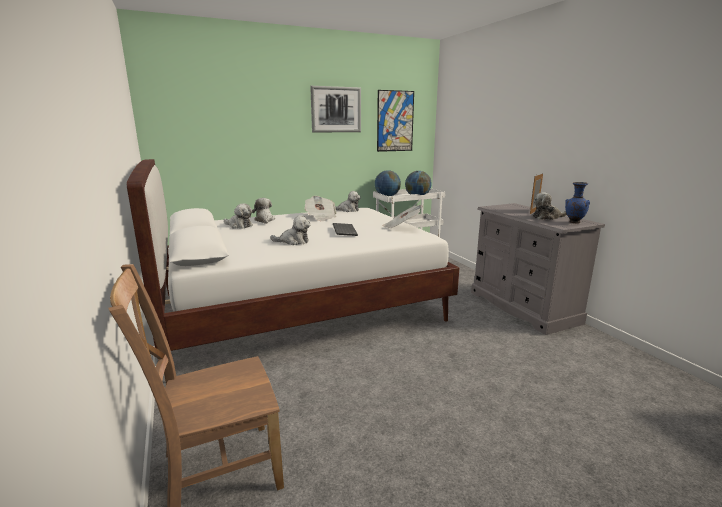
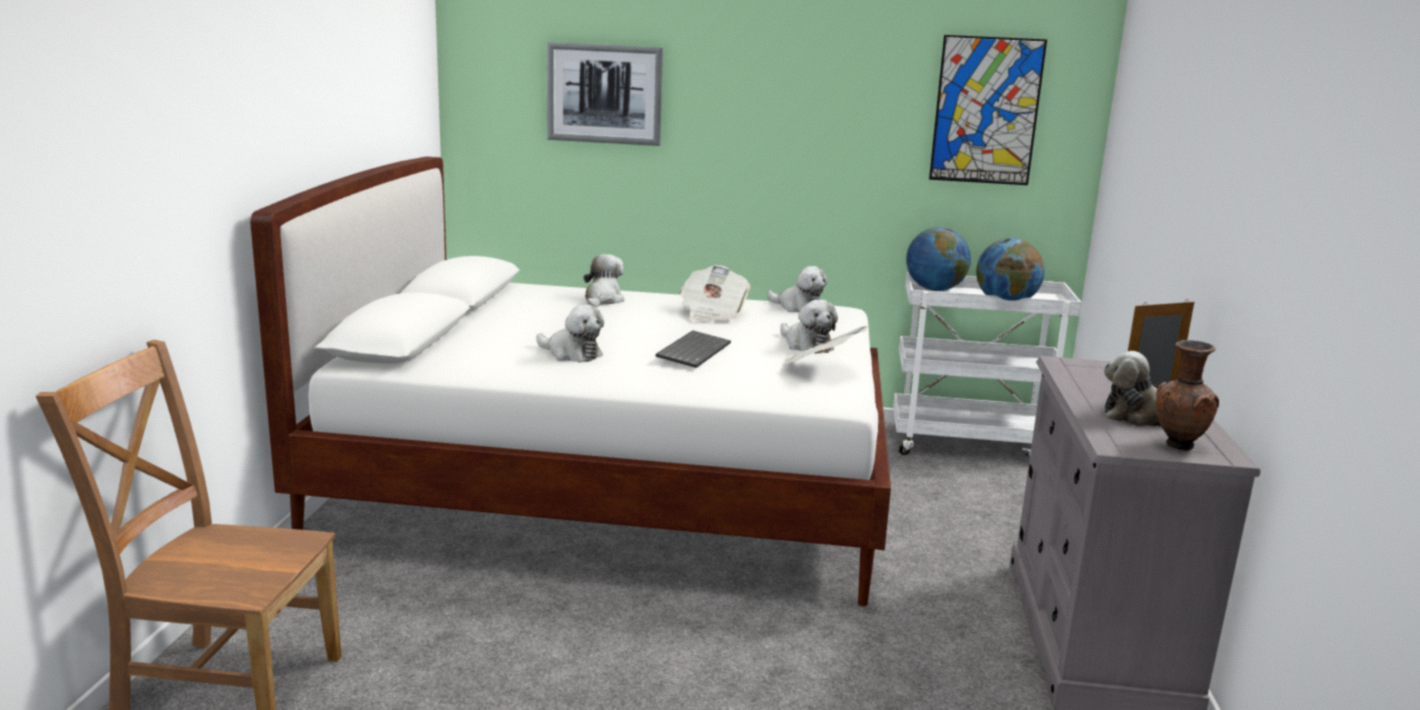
camera: 30 degrees right, 0 degrees up
plush toy [224,203,253,229] -> plush toy moved to [780,299,838,353]
picture [310,86,361,133] -> picture moved to [547,42,663,146]
blue vase [565,182,590,224] -> brown vase [1156,340,1219,451]

